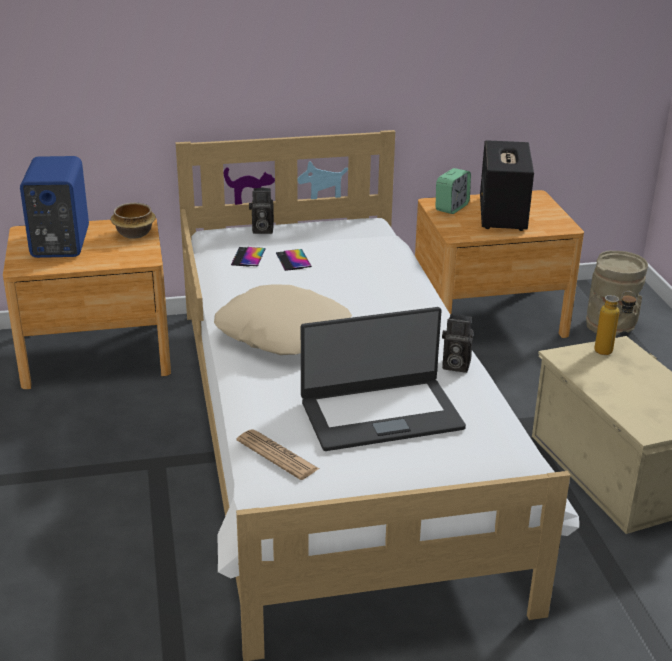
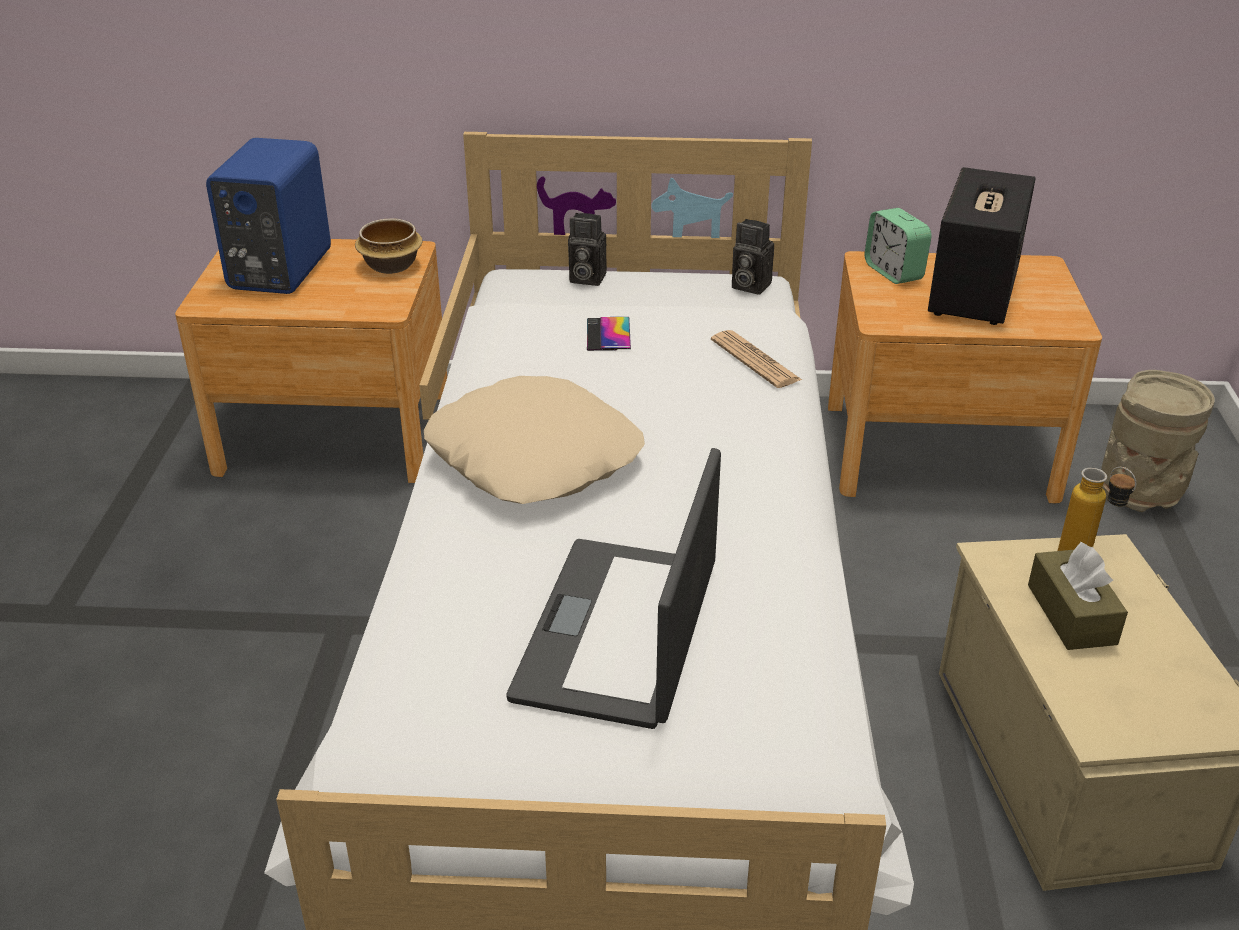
camera: 15 degrees right, 5 degrees up
phone [231,247,266,267] -> none
newspaper [237,429,319,480] -> newspaper moved to [711,330,802,388]
laptop [301,307,466,451] -> laptop turned 105 degrees clockwise [506,448,721,729]
alarm clock [436,168,471,214] -> alarm clock turned 105 degrees clockwise [864,208,932,284]
camera [442,314,473,373] -> camera moved to [732,219,774,295]
none -> brown tissue box [1028,542,1128,650]

